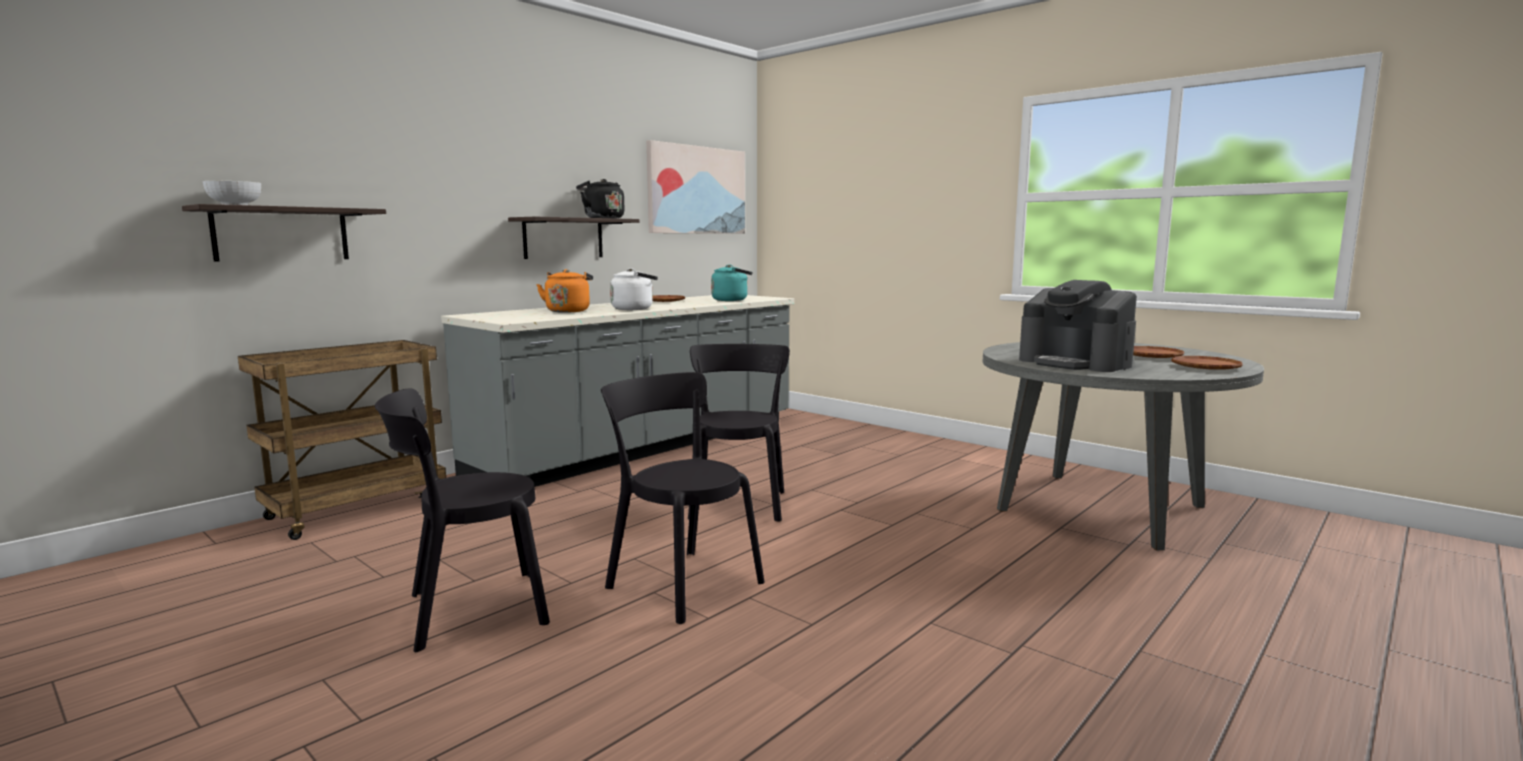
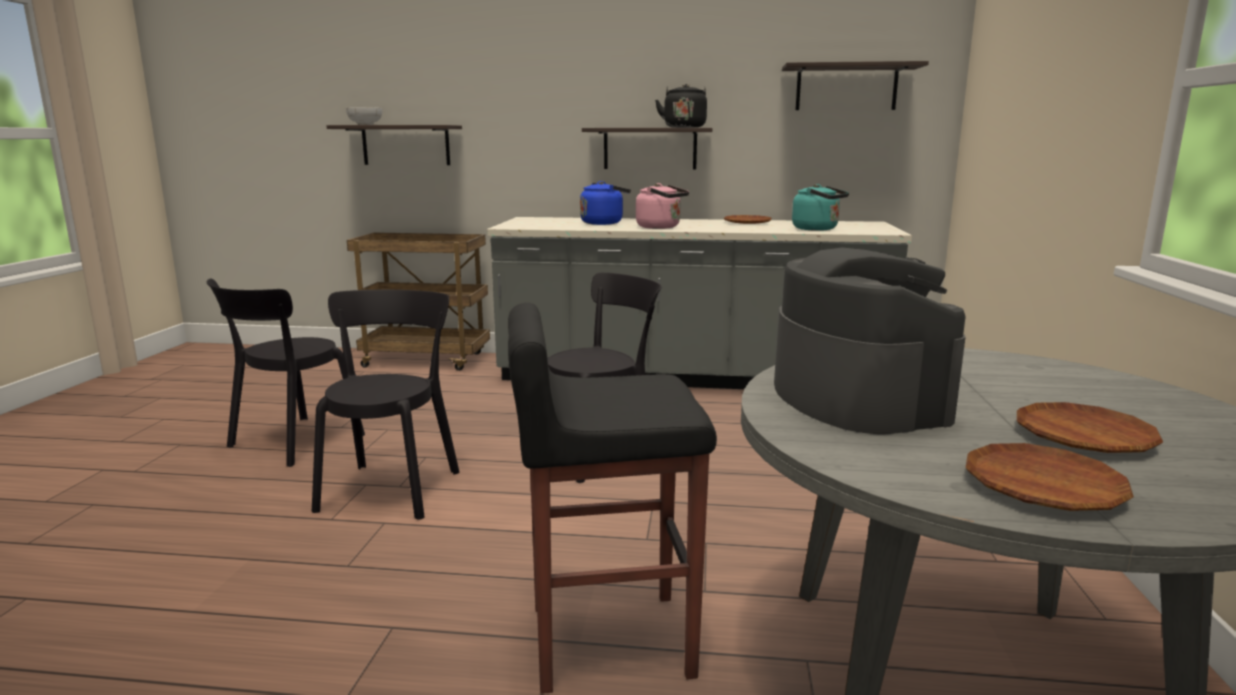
camera: 55 degrees right, 5 degrees up
black chair [375,388,550,652] -> black chair turned 90 degrees counterclockwise [207,278,365,467]
orange kettle [536,269,593,313] -> blue kettle [580,181,631,225]
white kettle [610,268,658,310] -> pink kettle [636,183,689,229]
picture [646,140,745,234] -> shelf [782,61,929,110]
coffee machine [1019,280,1137,372] -> coffee machine turned 150 degrees clockwise [774,248,966,434]
none -> black stool [508,303,717,694]

